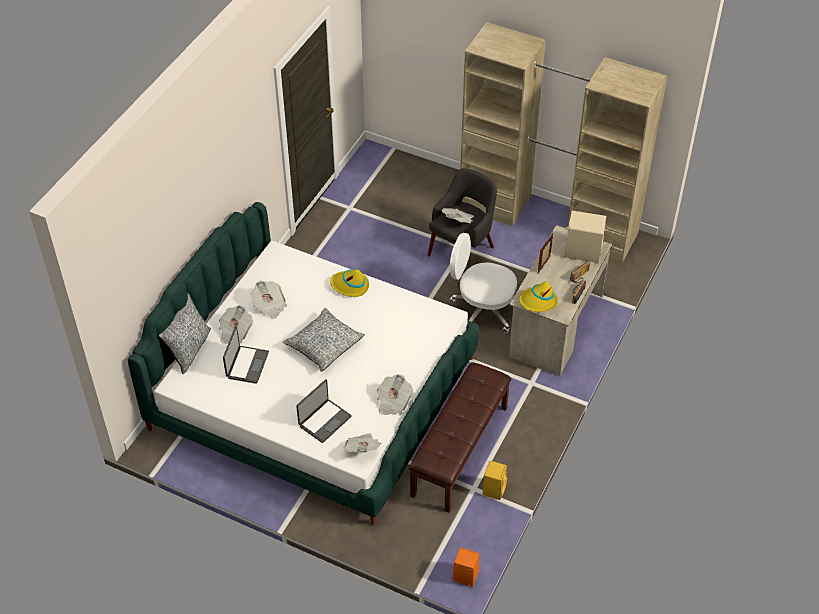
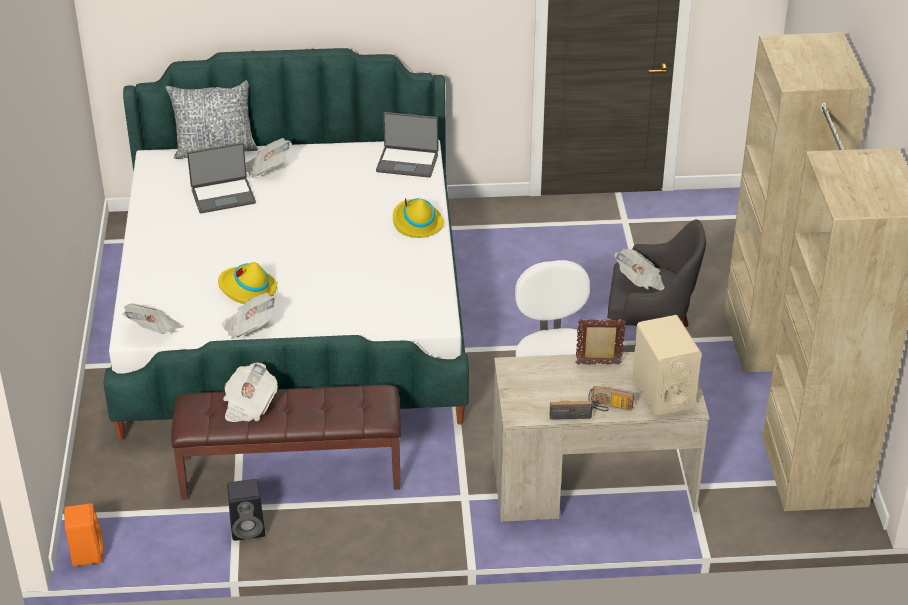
camera: 60 degrees right, 10 degrees down
newspaper [251,280,287,319] -> newspaper moved to [223,363,278,422]
pillow [282,308,365,372] -> none
laptop [296,379,352,443] -> laptop moved to [376,112,438,178]
yellow speaker [482,461,507,500] -> black speaker [227,479,265,541]
yellow hat [519,281,558,312] -> yellow hat moved to [218,262,277,304]

